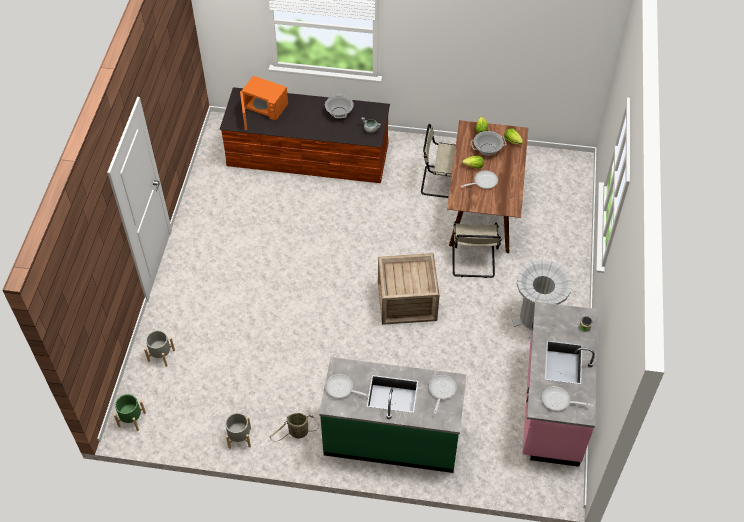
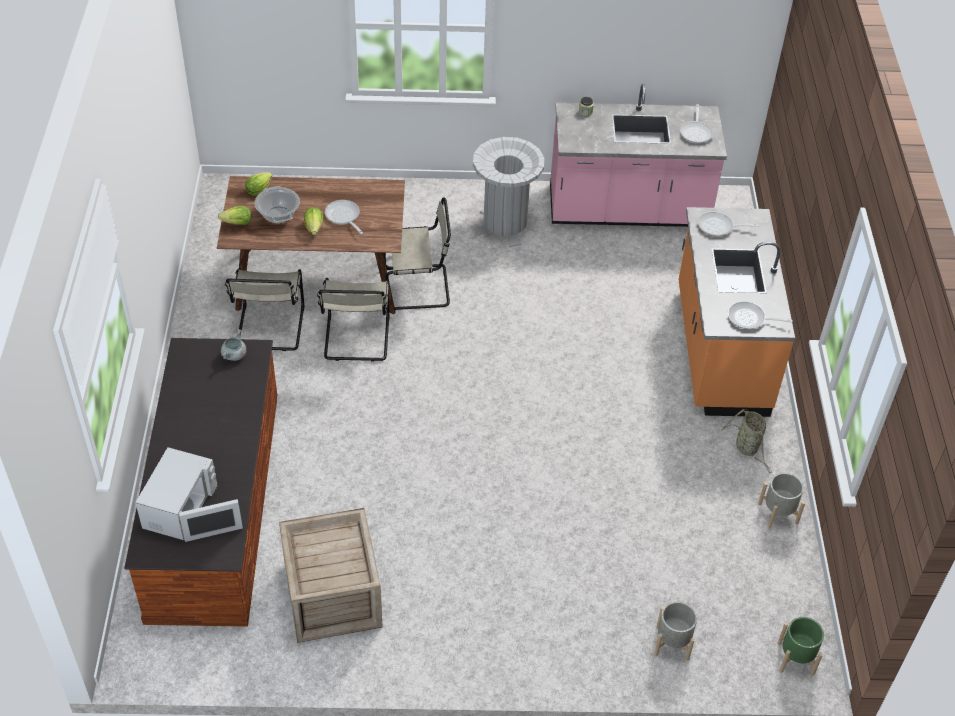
camera: 100 degrees left, 5 degrees down
orange microwave [240,76,288,130] -> white microwave [135,447,243,542]
green counter [319,357,466,473] -> orange counter [678,207,795,417]
cooking pot [325,94,354,118] -> none
frying pan [325,374,370,398] -> frying pan turned 90 degrees clockwise [728,301,793,329]
crate [378,253,440,325] -> crate moved to [279,508,383,643]
none -> beige chair [317,278,390,361]

